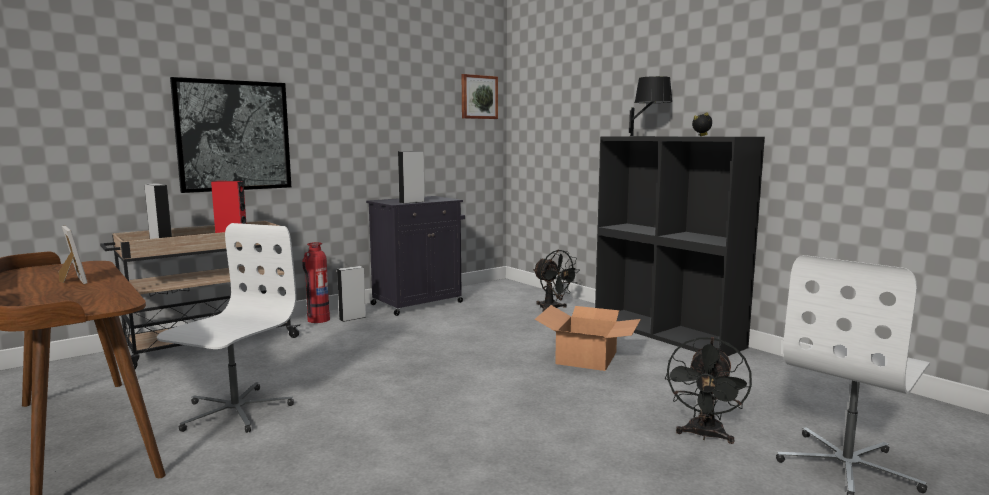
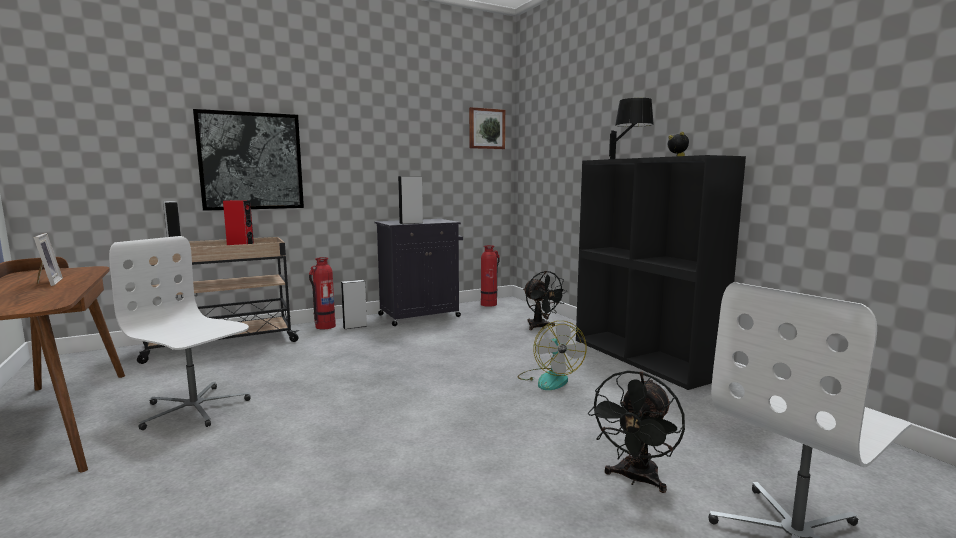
camera: 10 degrees right, 0 degrees up
white office chair [157,223,297,433] -> white office chair turned 90 degrees counterclockwise [109,236,251,430]
cardboard box [535,305,641,371] -> fan [517,321,587,390]
none -> fire extinguisher [481,245,500,307]

